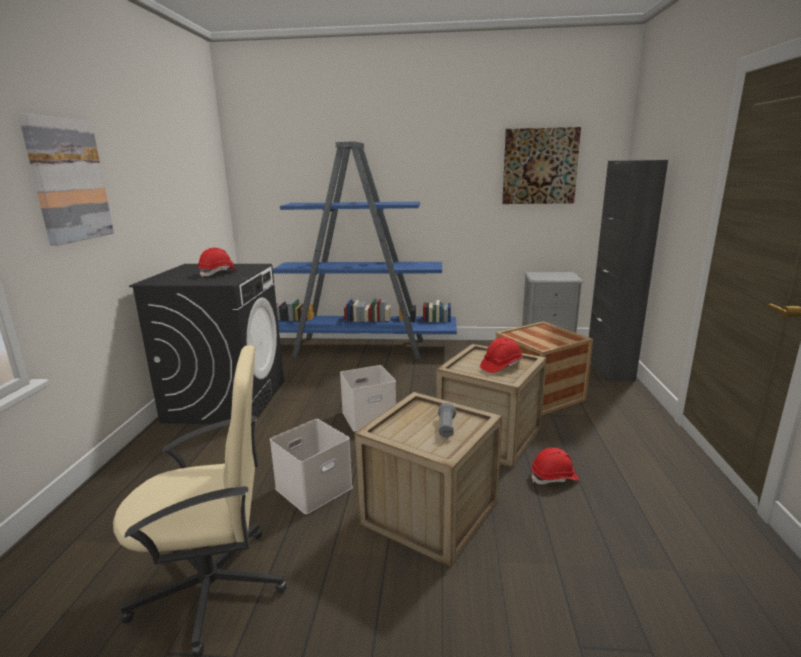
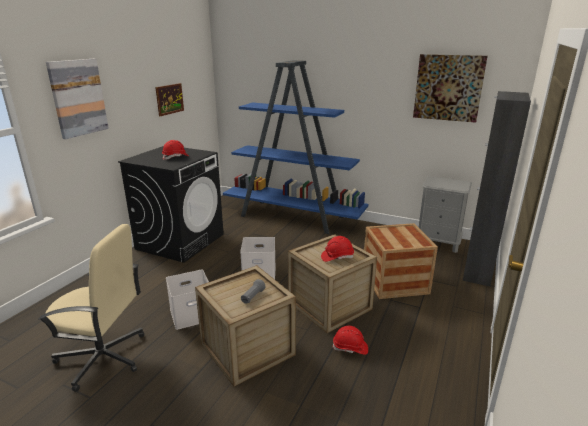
camera: 20 degrees right, 5 degrees up
none -> picture [155,83,184,116]

